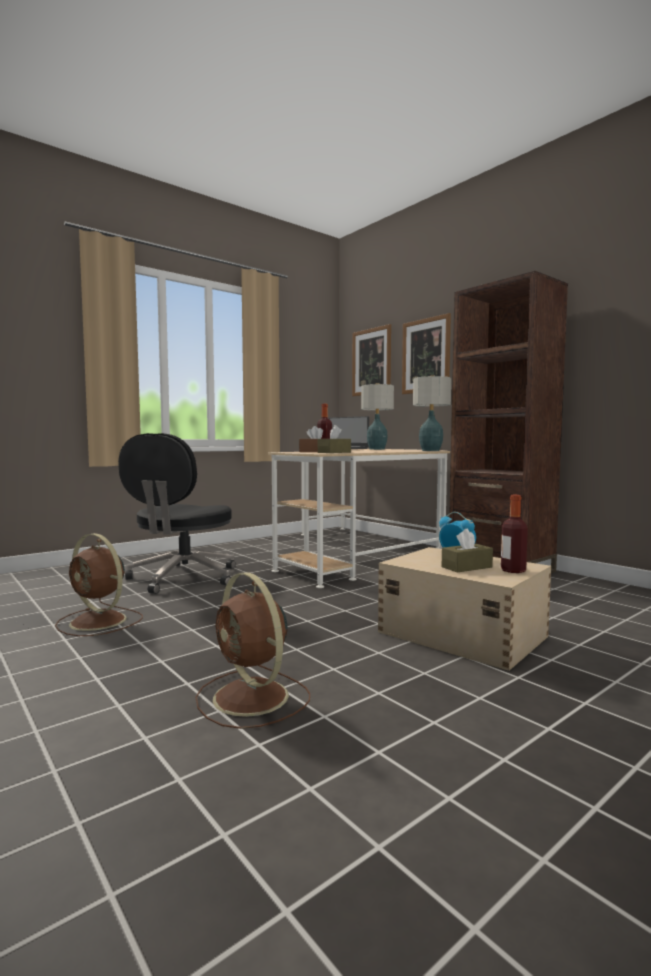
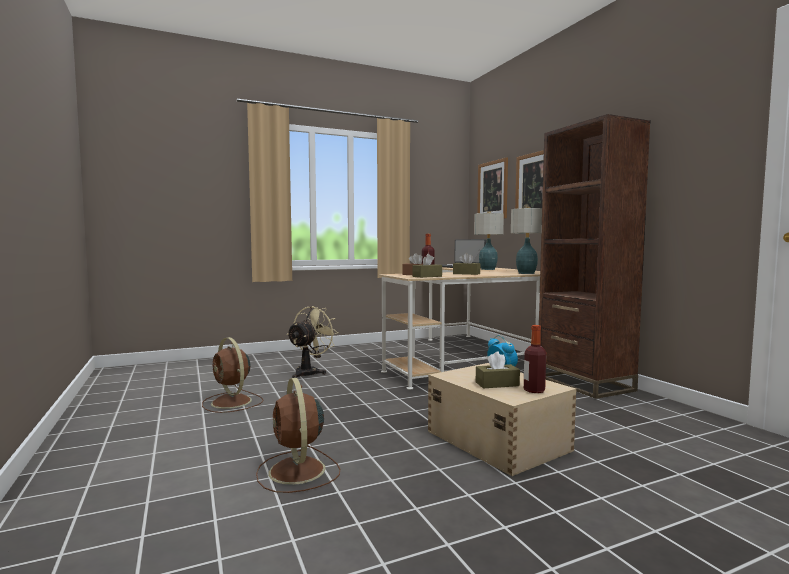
camera: 15 degrees right, 0 degrees up
black office chair [118,433,236,594] -> beige fan [286,306,339,378]
none -> brown tissue box [453,253,480,275]

